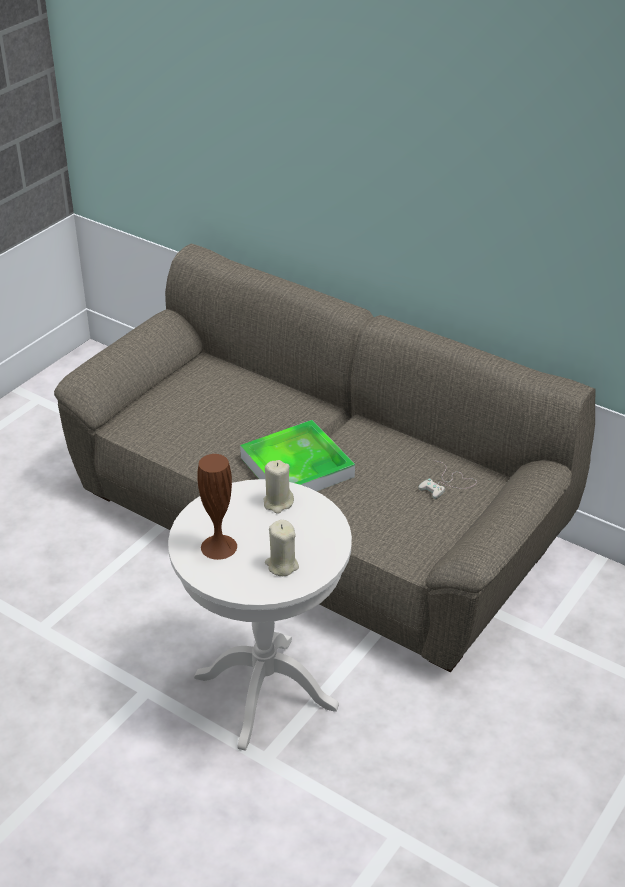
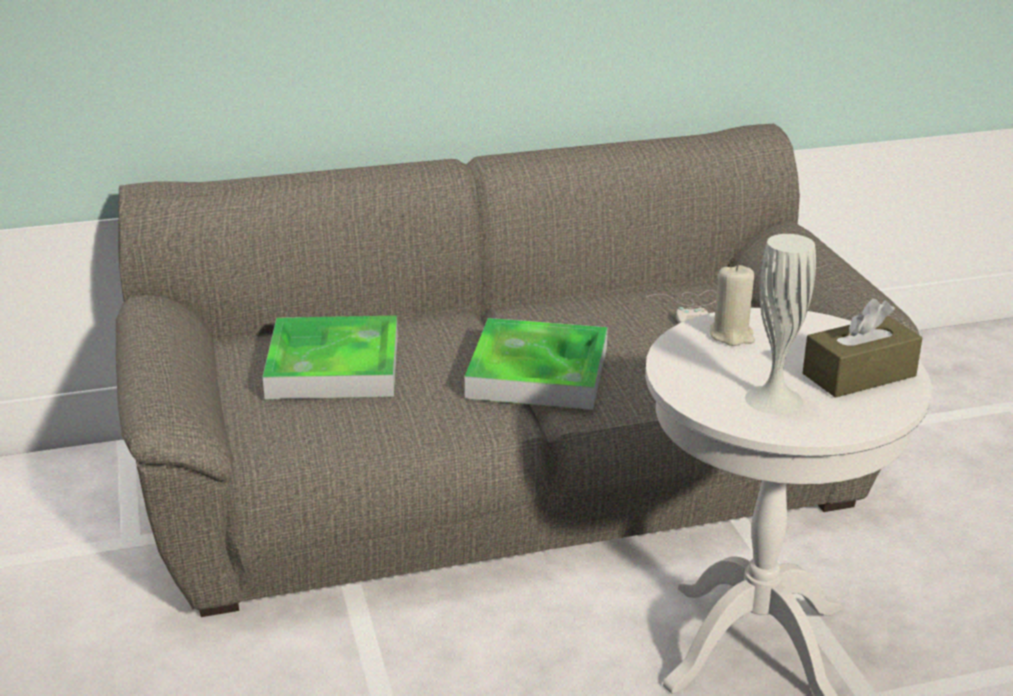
camera: 50 degrees left, 10 degrees down
brown vase [197,454,237,560] -> white vase [745,234,816,415]
beige candle [265,520,299,576] -> brown tissue box [803,299,922,398]
none -> tray [263,316,398,399]

